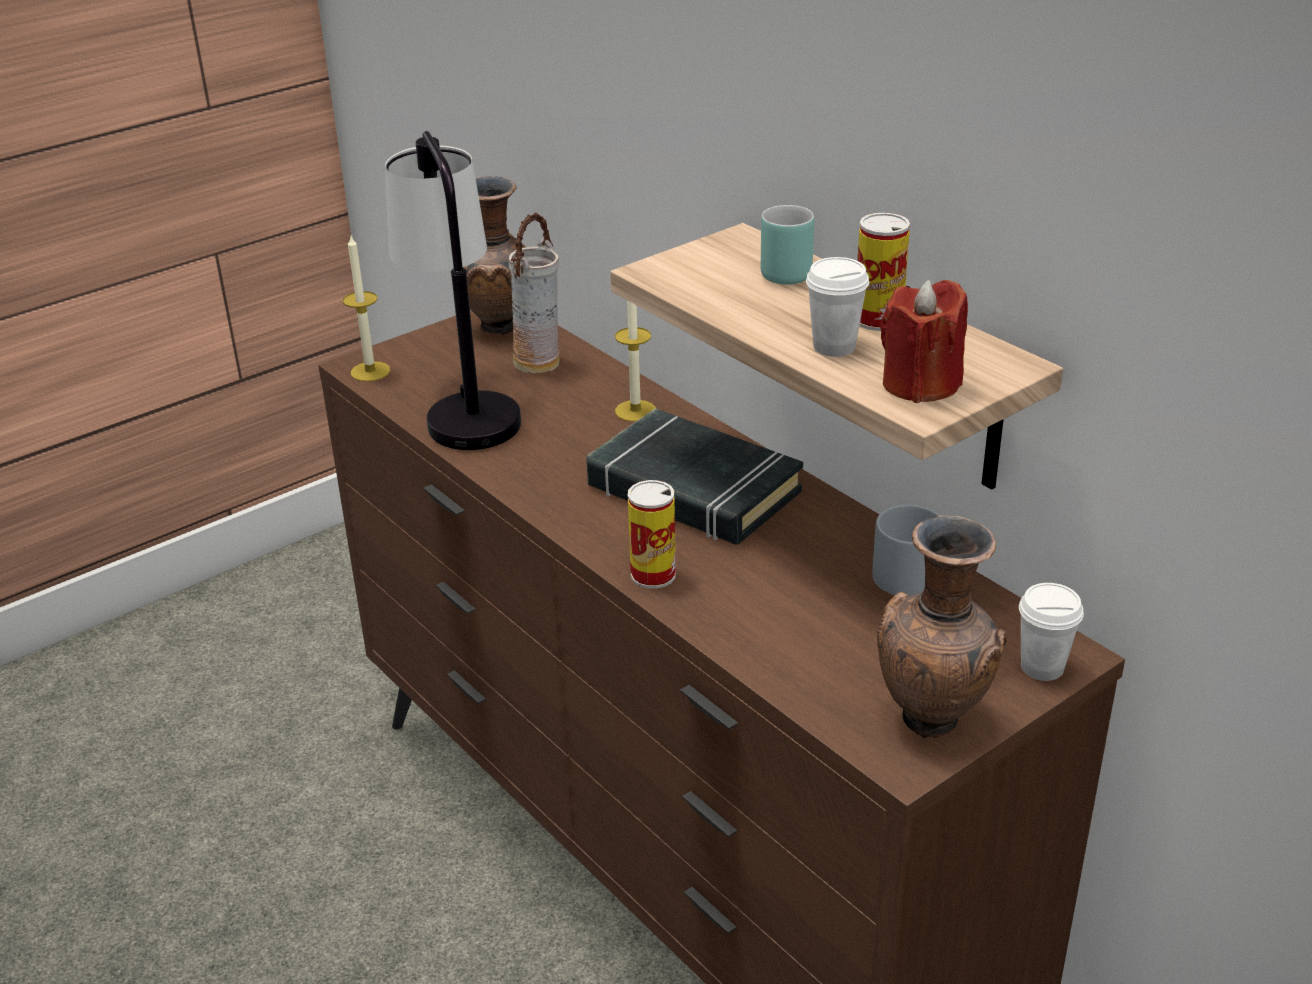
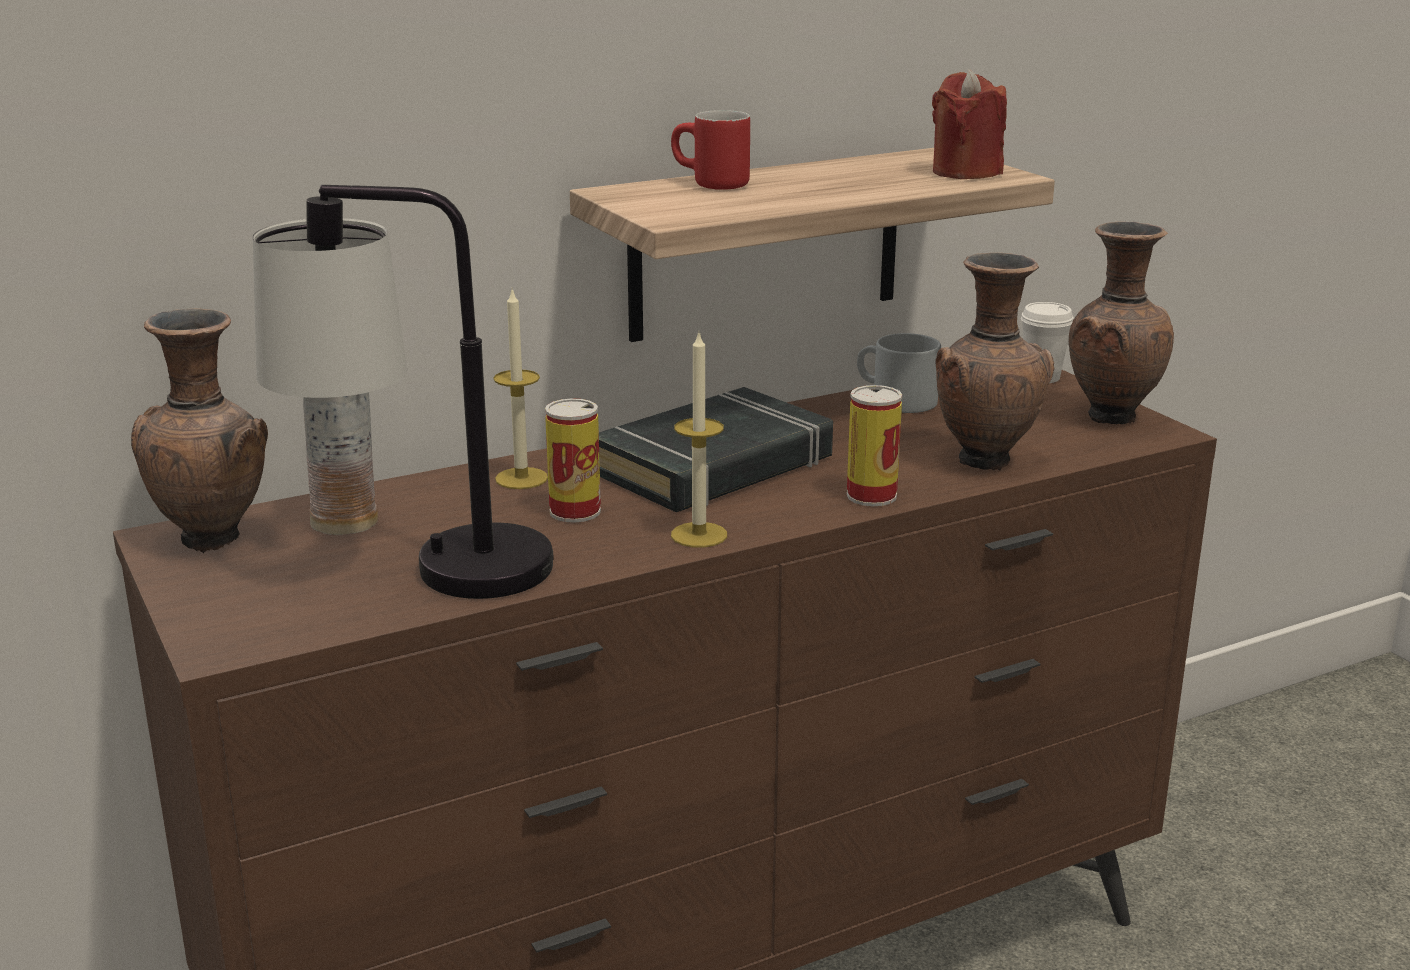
camera: 80 degrees left, 10 degrees down
candle [343,236,390,382] -> candle moved to [671,333,727,548]
turquoise mug [761,205,814,285] -> red mug [671,110,750,190]
white cup [806,257,869,357] -> none
can [858,213,910,331] -> can moved to [545,398,601,523]
none -> brown vase [936,253,1054,471]

